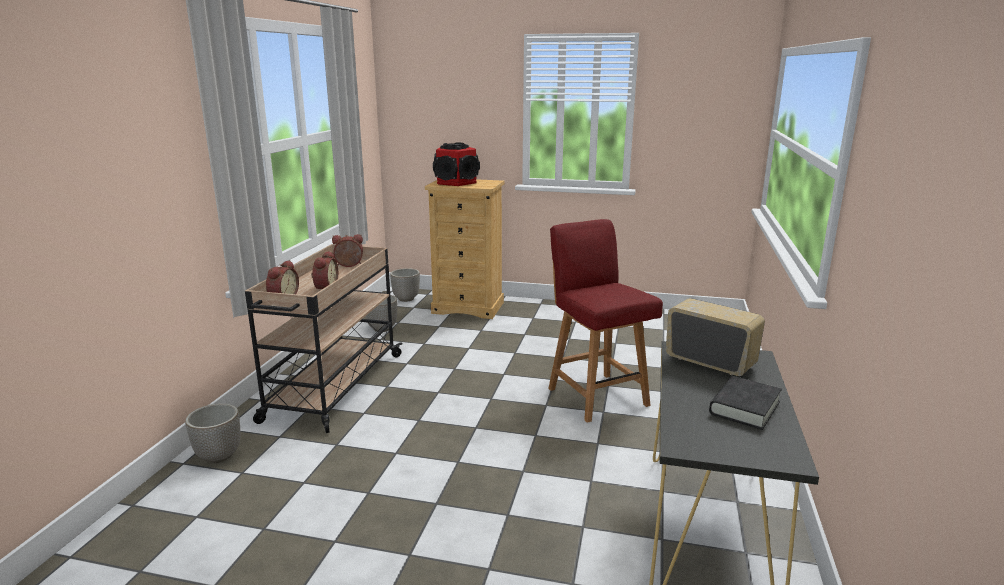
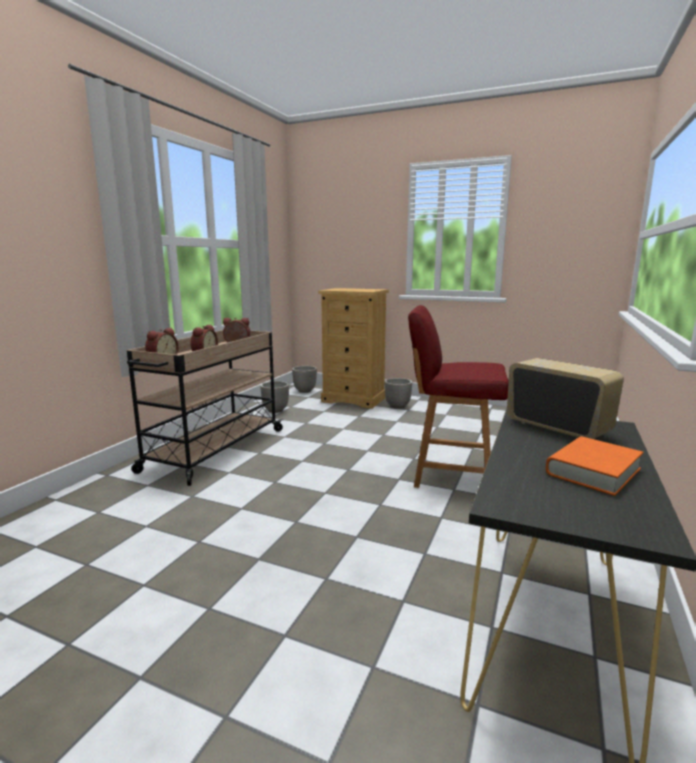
camera: 10 degrees right, 5 degrees down
planter [185,403,240,463] -> planter moved to [385,378,412,409]
speaker [433,142,480,186] -> none
red chair [548,219,663,423] -> red chair turned 60 degrees counterclockwise [408,305,509,488]
black book [709,376,782,430] -> orange book [546,436,643,496]

